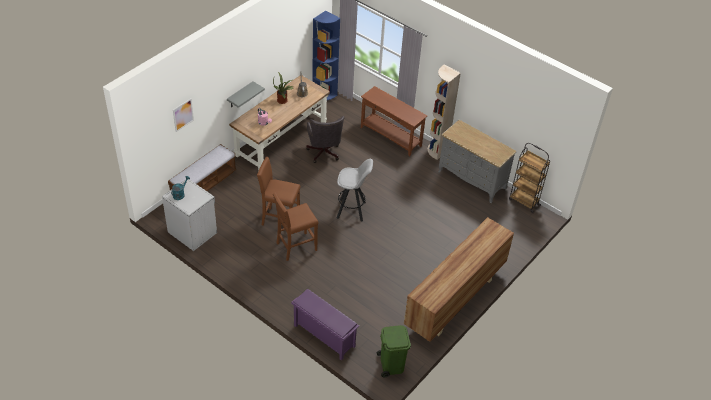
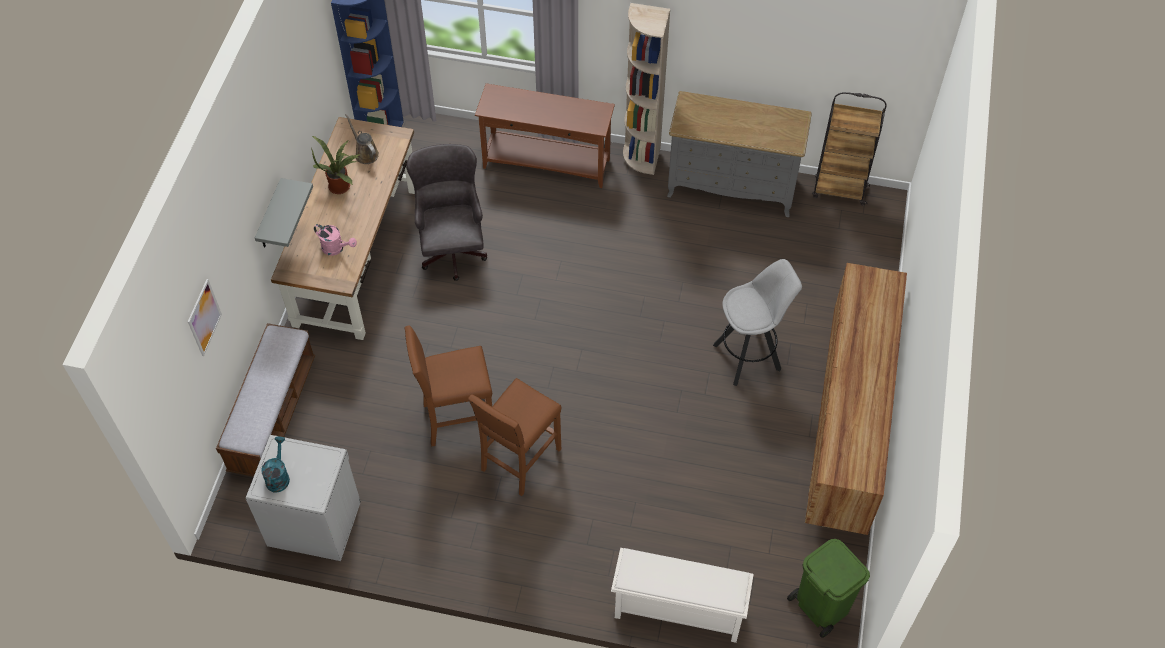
camera: 25 degrees left, 10 degrees up
purple shoe rack [291,289,359,361] -> white shoe rack [611,548,754,643]
grey office chair [306,116,345,163] -> grey office chair turned 150 degrees counterclockwise [406,144,487,281]
grey stool [336,159,373,222] -> grey stool moved to [713,259,802,386]

